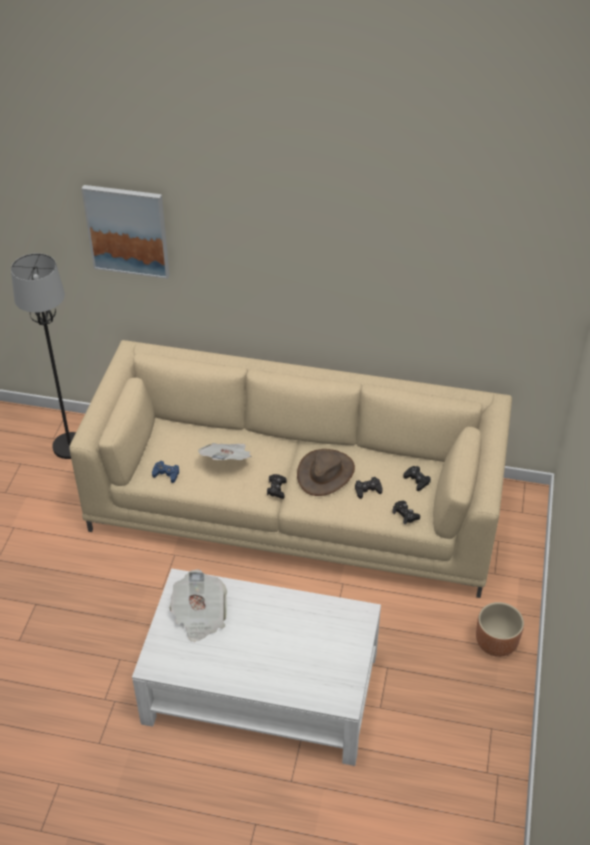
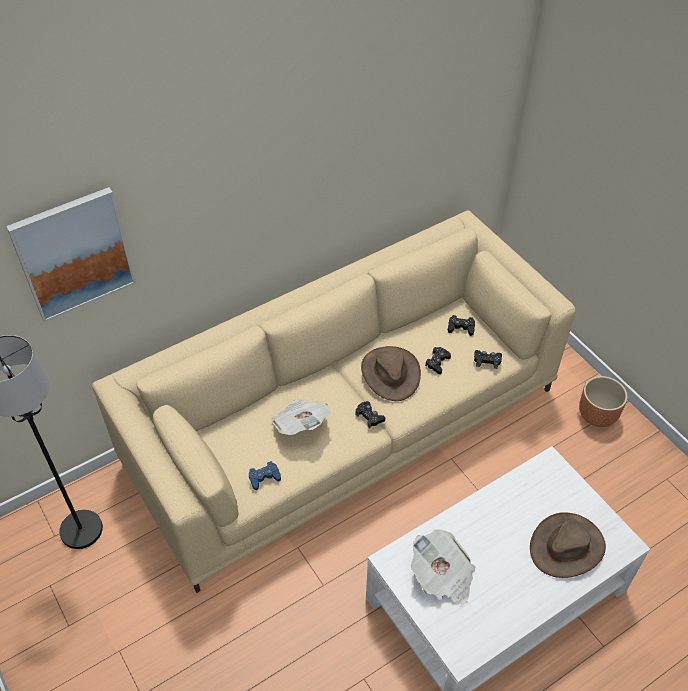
camera: 45 degrees left, 5 degrees up
none -> brown hat [530,512,606,578]

